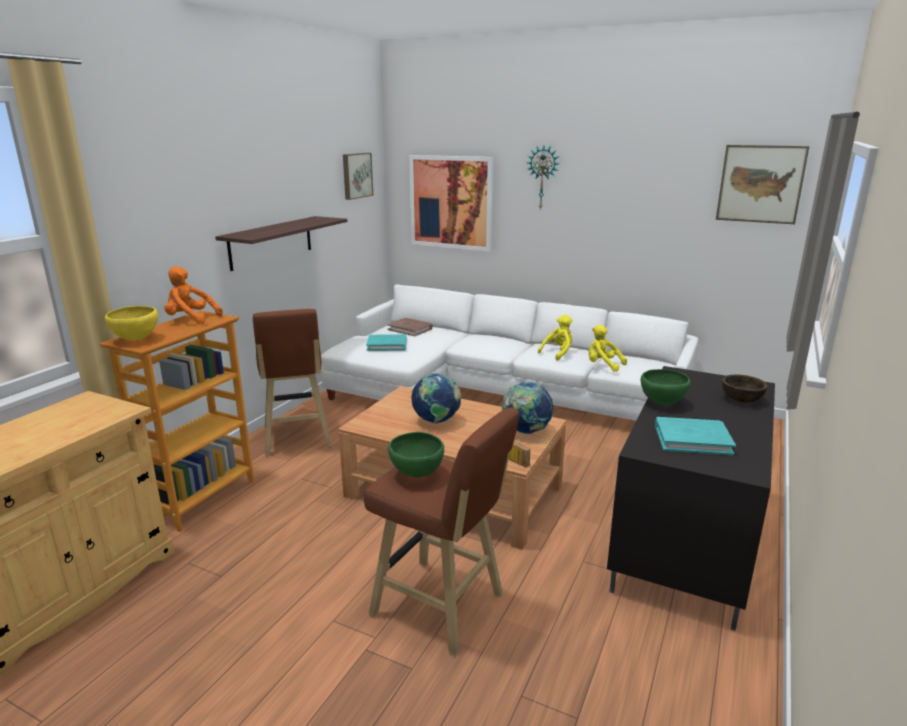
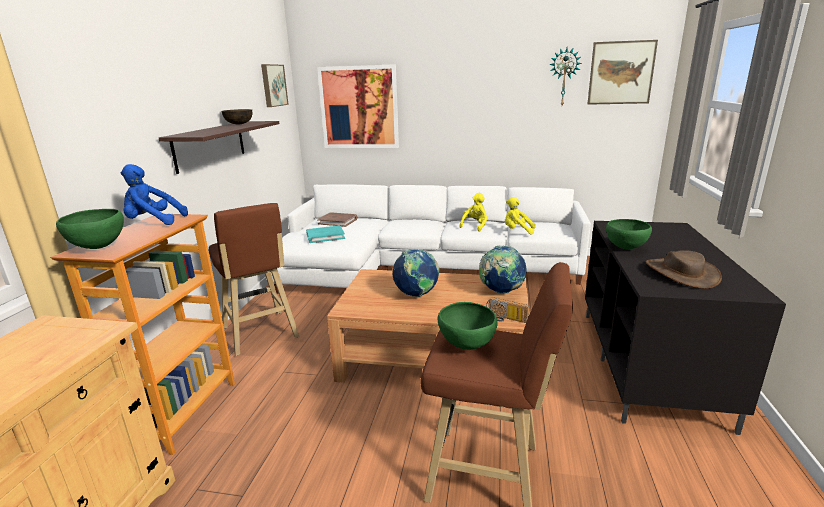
camera: 15 degrees left, 0 degrees up
yellow bowl [105,306,158,341] -> green bowl [56,209,124,249]
orange plush toy [165,266,223,324] -> blue plush toy [121,164,188,225]
wall clock [527,145,559,210] -> wall clock moved to [549,47,582,105]
turquoise book [655,417,736,455] -> brown hat [646,250,722,289]
brown bowl [722,375,768,403] -> brown bowl moved to [221,109,252,124]

